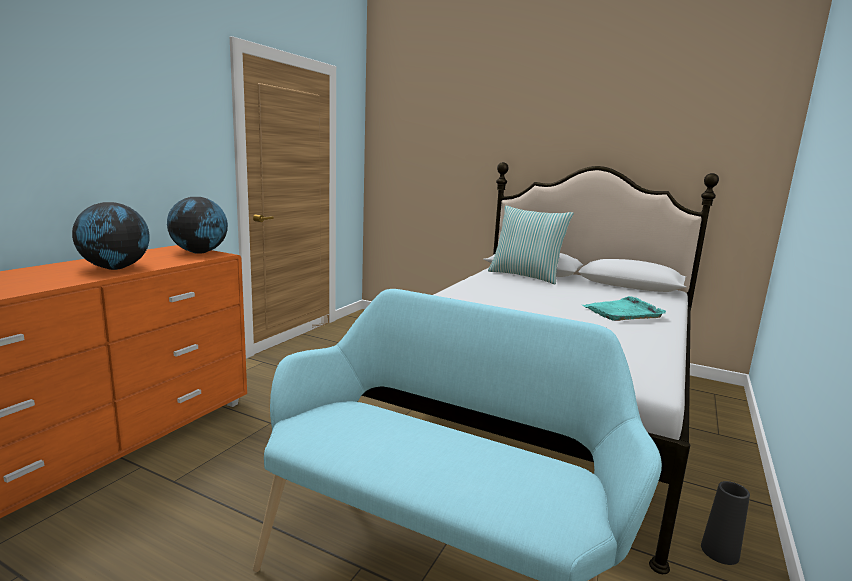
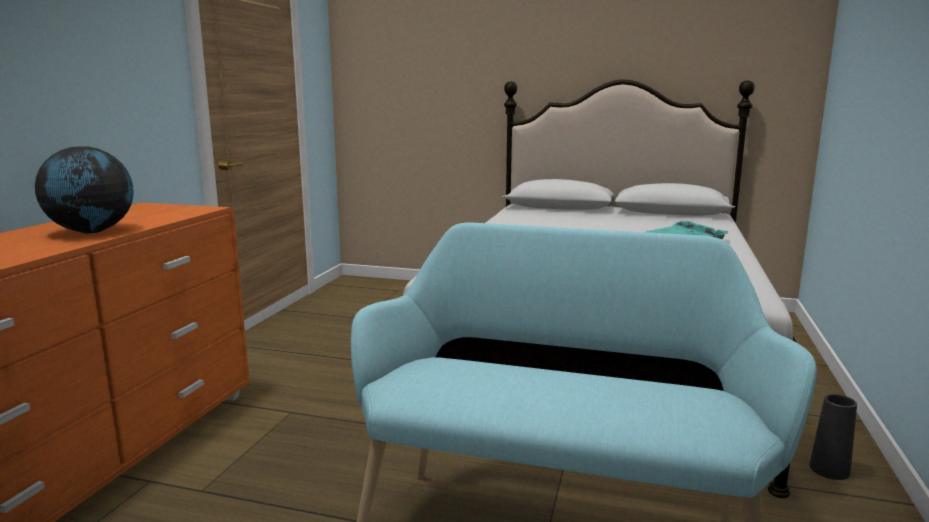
camera: 10 degrees left, 0 degrees up
globe [167,197,228,254] -> none
pillow [488,206,574,285] -> none

